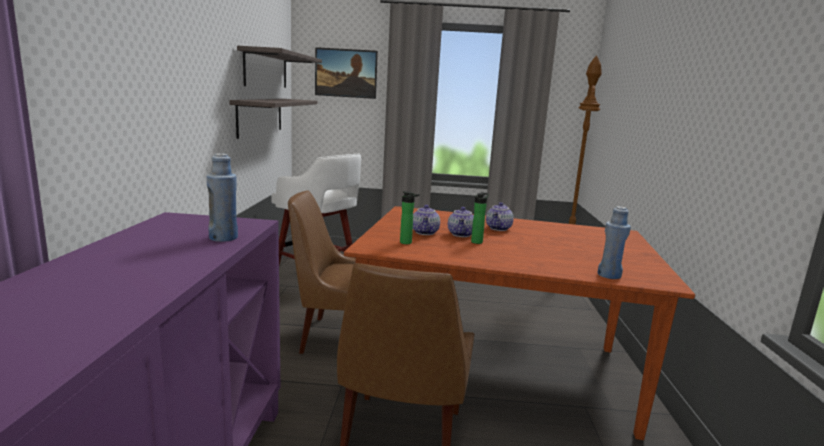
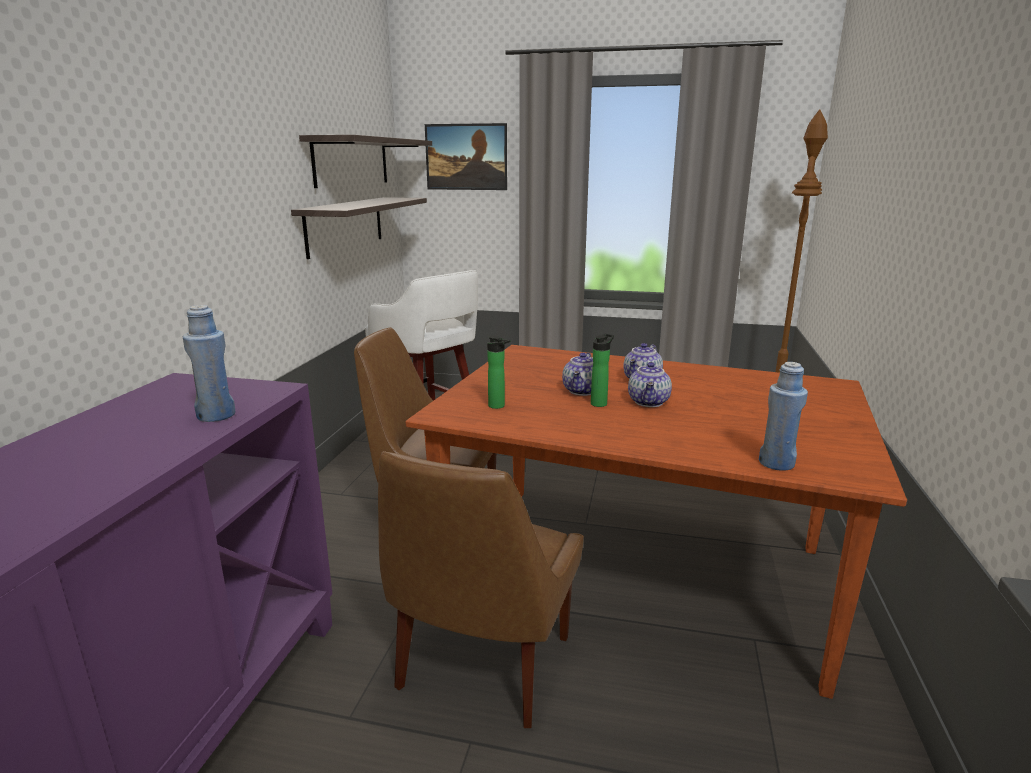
camera: 10 degrees right, 5 degrees up
teapot [413,205,440,235] -> teapot moved to [628,362,672,407]

